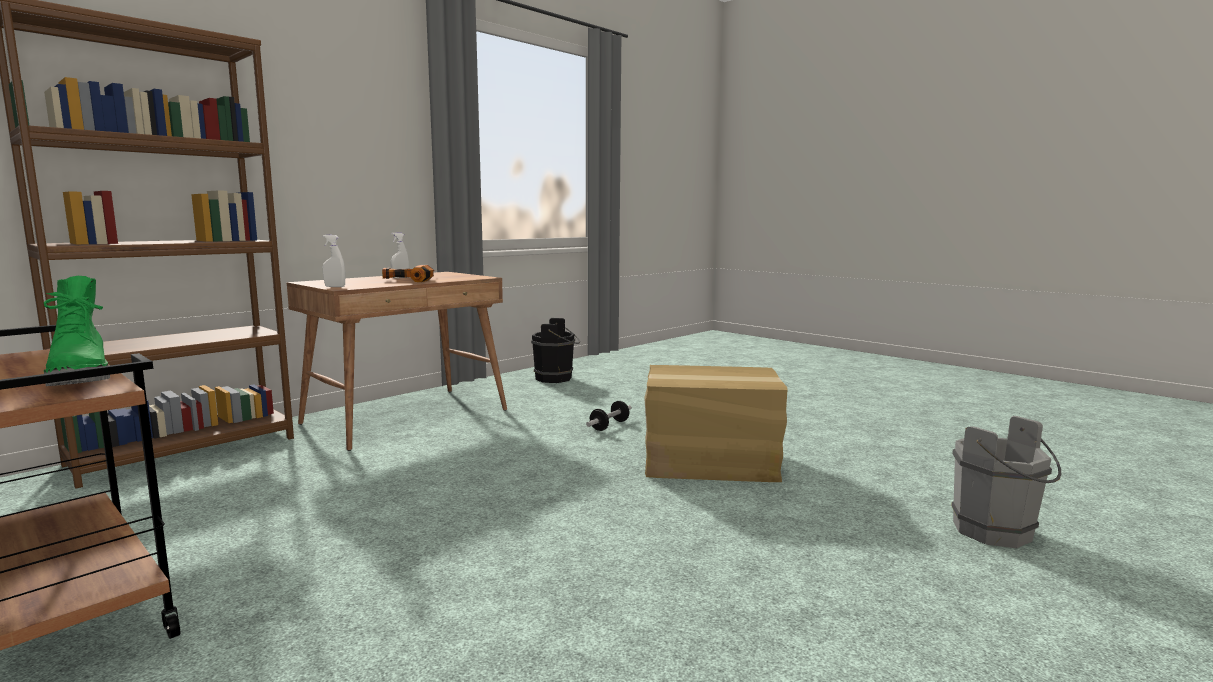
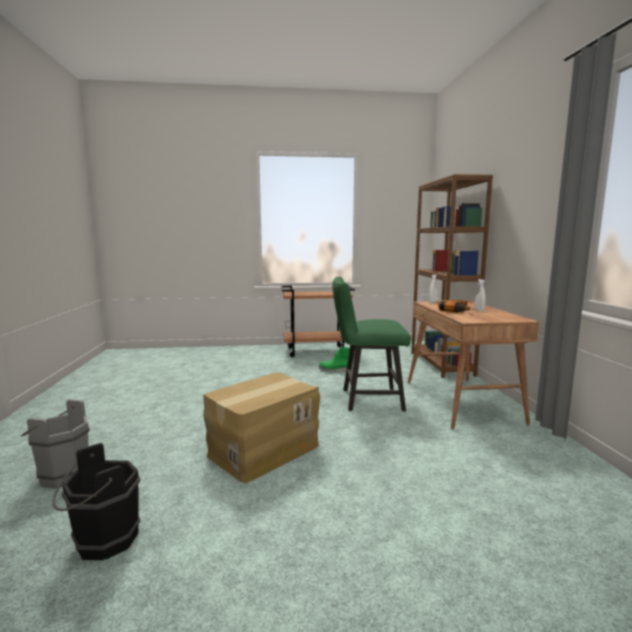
camera: 130 degrees right, 0 degrees up
green boot [44,276,110,386] -> green boot moved to [319,347,352,372]
black bucket [531,318,580,383] -> black bucket moved to [53,443,140,560]
dumbbell [586,401,632,431] -> none
none -> green chair [332,276,411,412]

